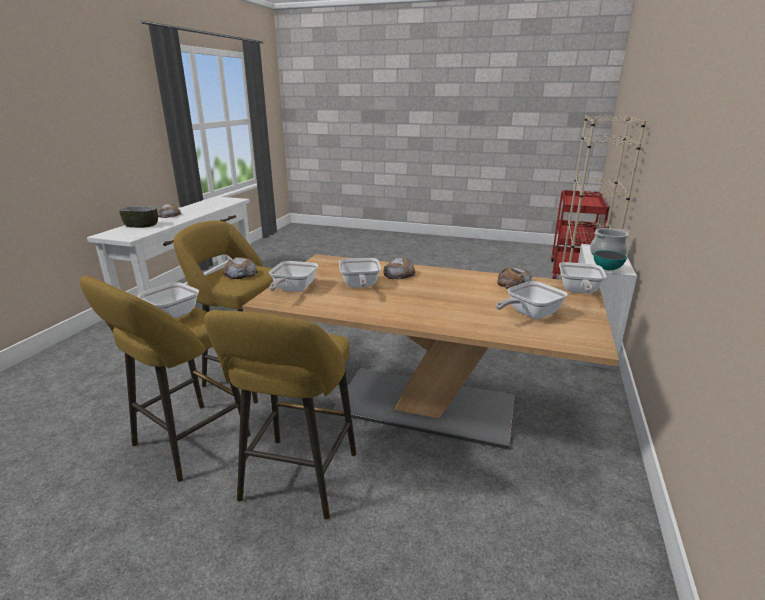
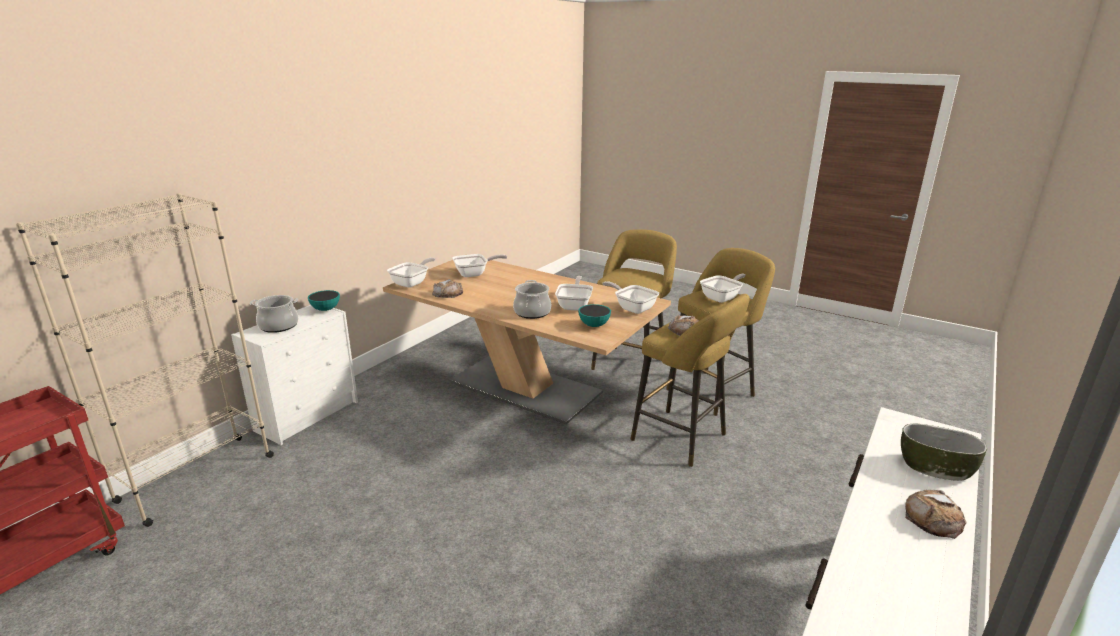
camera: 165 degrees left, 0 degrees up
frying pan [269,261,318,292] -> frying pan turned 75 degrees counterclockwise [603,281,659,314]
bread [383,258,416,280] -> cooking pot [513,280,551,319]
none -> bowl [578,304,611,327]

